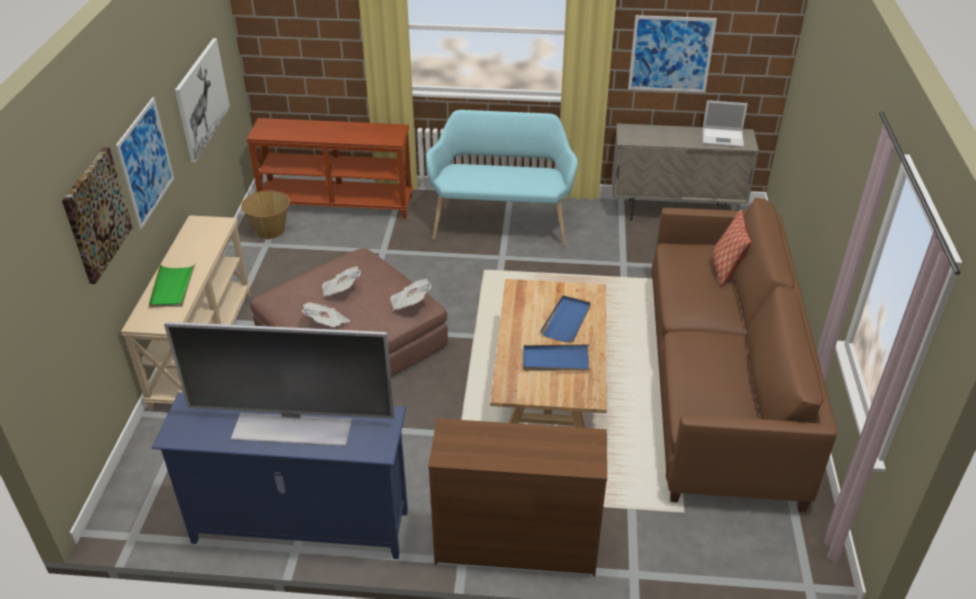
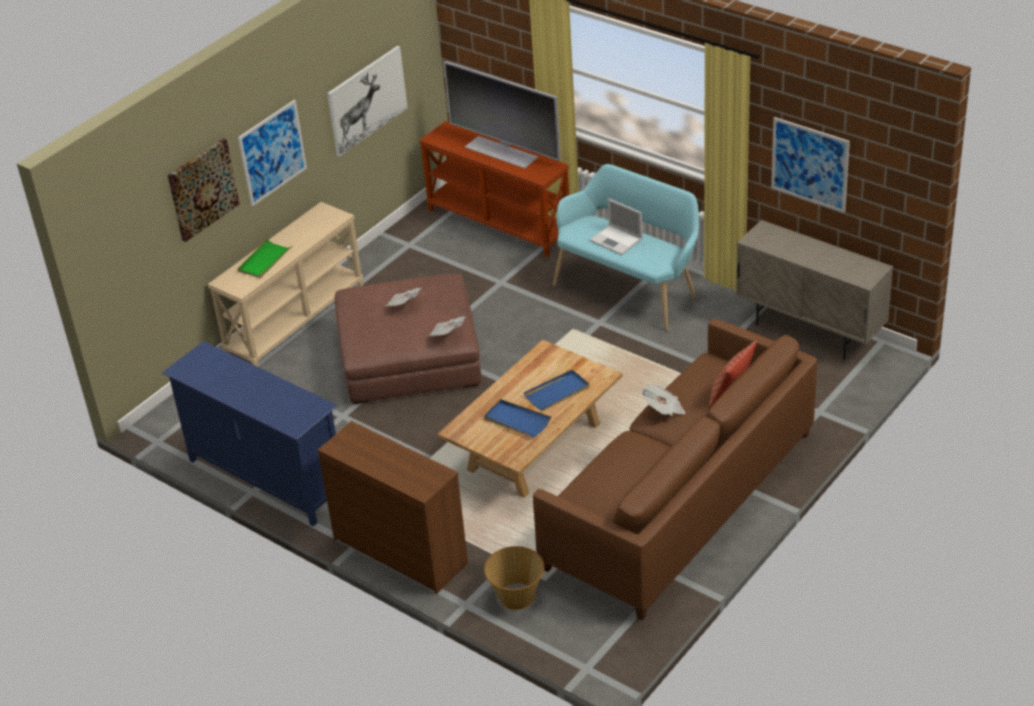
camera: 35 degrees right, 0 degrees up
television [164,322,395,446] -> television moved to [443,61,561,168]
basket [241,190,290,239] -> basket moved to [484,546,544,610]
newspaper [301,302,350,328] -> newspaper moved to [641,384,685,416]
laptop [702,100,748,147] -> laptop moved to [590,199,642,255]

